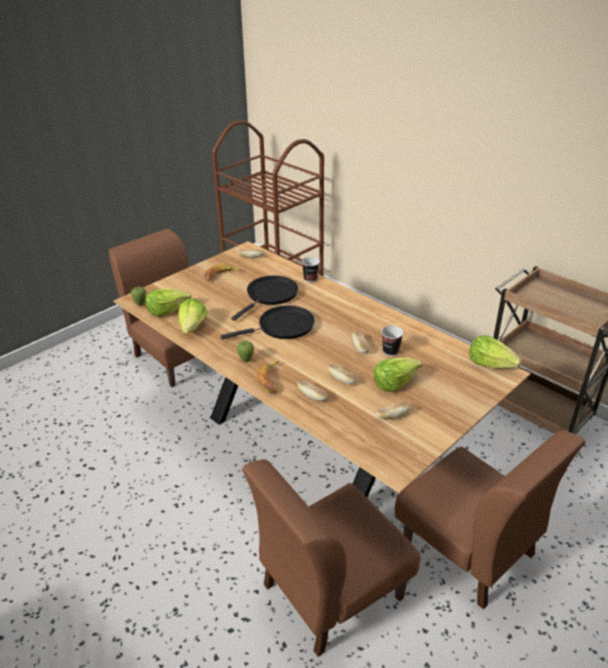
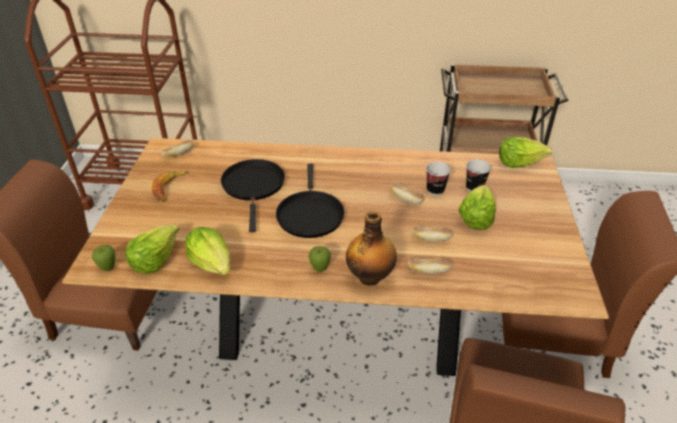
camera: 40 degrees left, 5 degrees up
black frying pan [220,305,315,340] -> black frying pan turned 150 degrees clockwise [276,164,344,238]
banana [257,361,279,393] -> bottle [346,211,397,286]
cup [301,257,320,283] -> cup moved to [466,159,491,192]
bread [376,402,411,420] -> none

